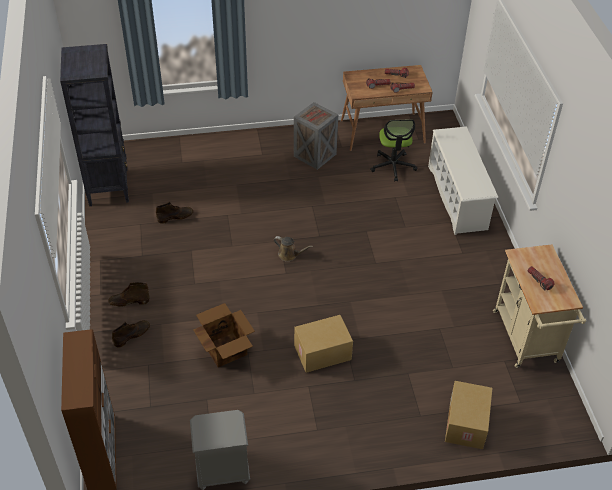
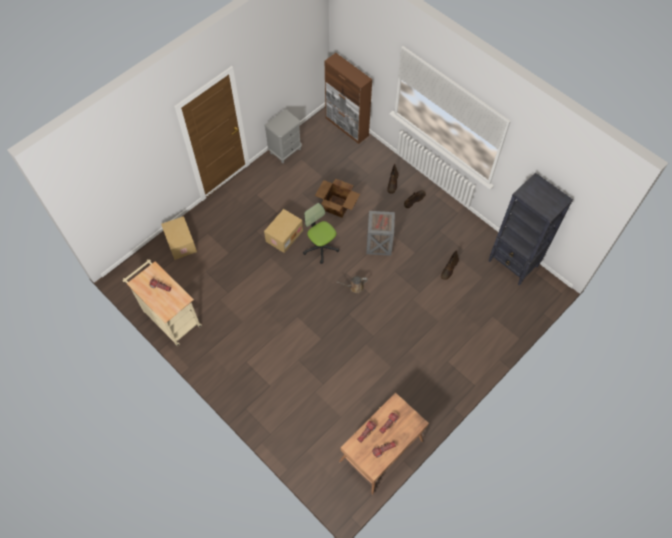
camera: 145 degrees right, 15 degrees up
crate [294,102,338,170] -> crate moved to [366,211,395,256]
office chair [370,119,417,182] -> office chair moved to [303,203,339,264]
white shoe rack [428,126,498,235] -> none

